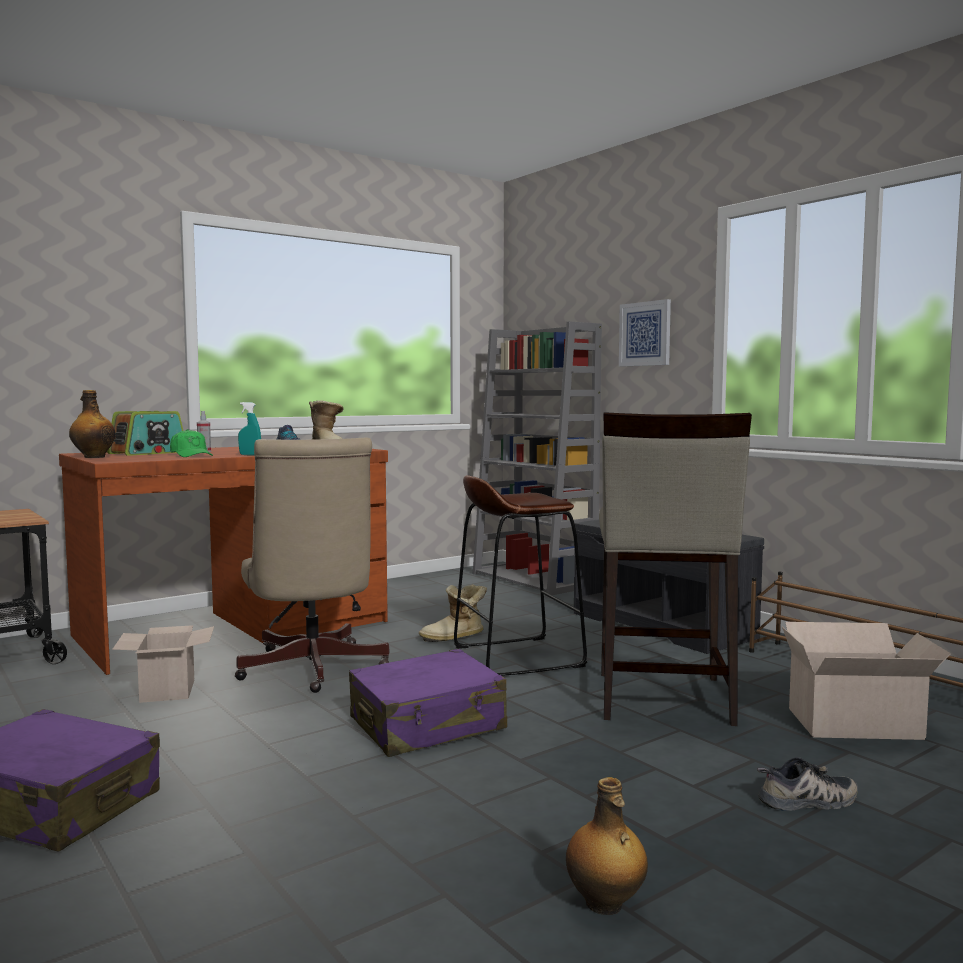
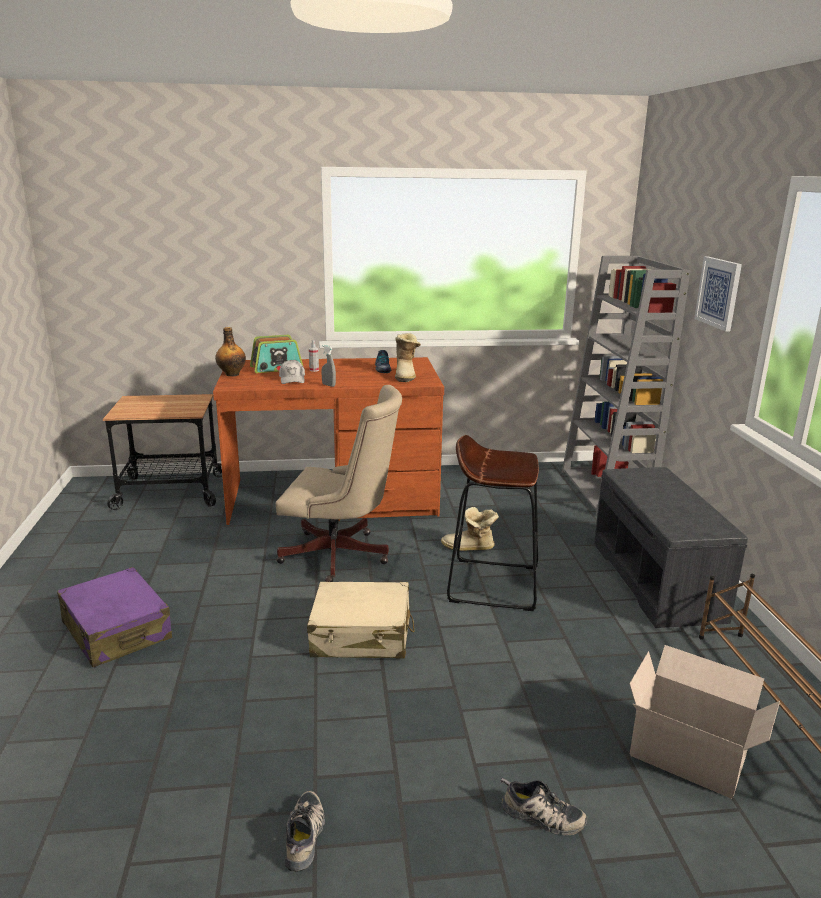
camera: 30 degrees right, 15 degrees up
cardboard box [112,625,214,703] -> none
green cap [170,429,213,457] -> white cap [279,360,305,384]
beige office chair [235,438,389,693] -> beige office chair turned 90 degrees counterclockwise [276,385,402,582]
turquoise spray bottle [238,402,261,455] -> grey spray bottle [321,345,336,387]
purple suitcase [349,649,507,757] -> beige suitcase [307,582,414,658]
bottle [566,777,648,915] -> shoe [285,790,325,872]
beige stool [599,412,752,726] -> none

